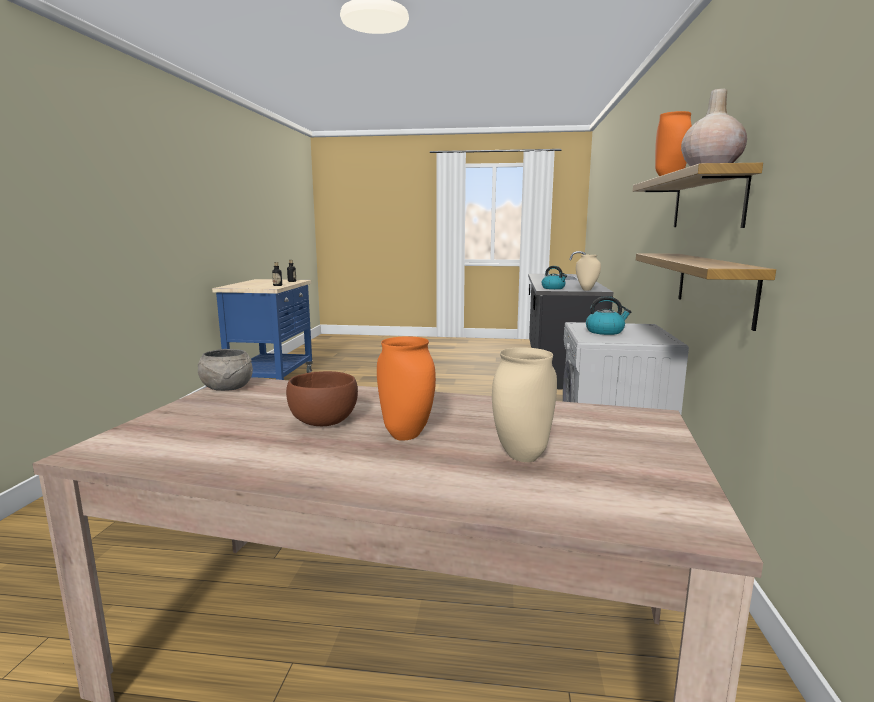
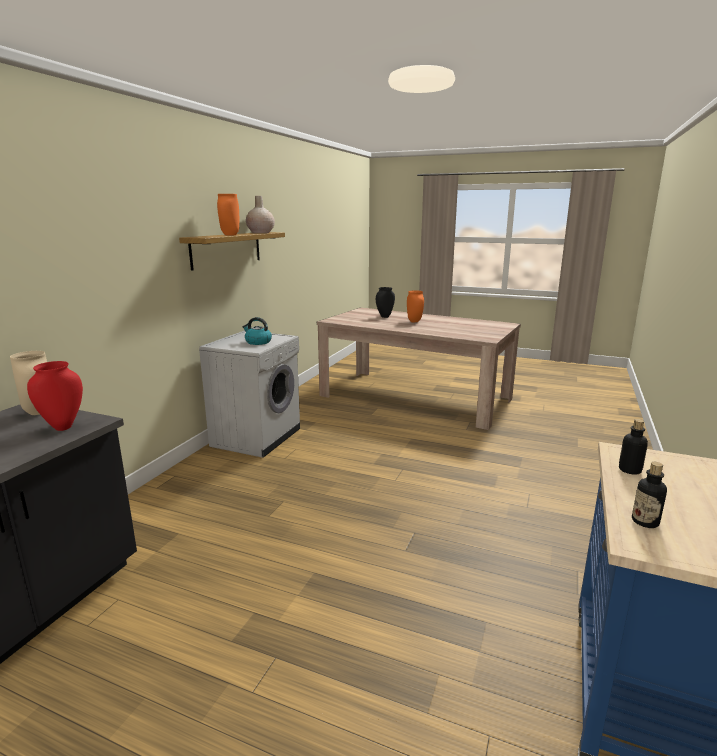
camera: 165 degrees left, 5 degrees up
grey bowl [198,349,253,391] -> none
brown bowl [286,371,358,426] -> none
beige vase [492,347,557,462] -> black vase [376,287,395,318]
kettle [541,266,567,289] -> red vase [27,361,83,431]
shelf [636,253,776,331] -> none

